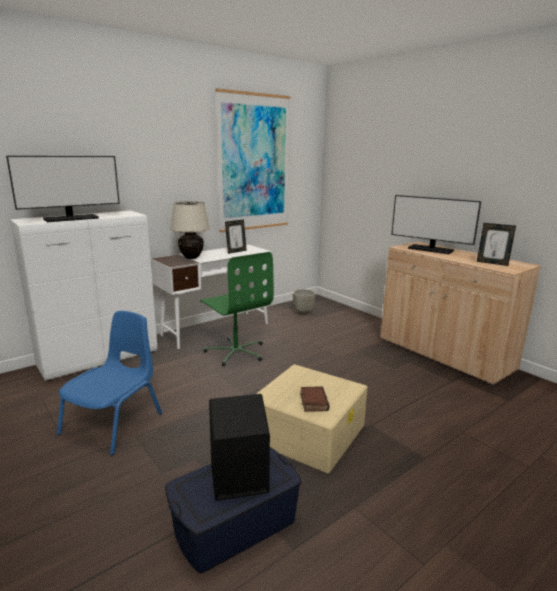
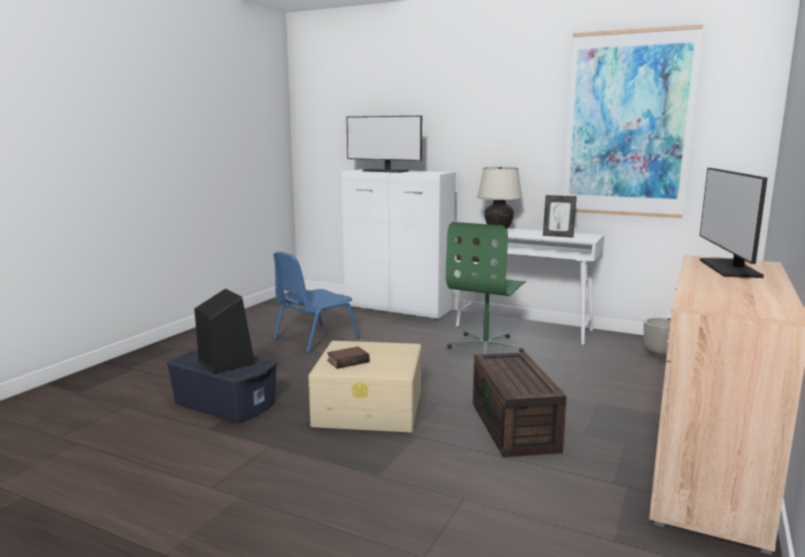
camera: 65 degrees right, 5 degrees down
blue chair [57,311,162,455] -> blue chair turned 135 degrees clockwise [273,252,359,353]
picture frame [477,223,516,266] -> none
none -> brown storage box [473,352,567,457]

